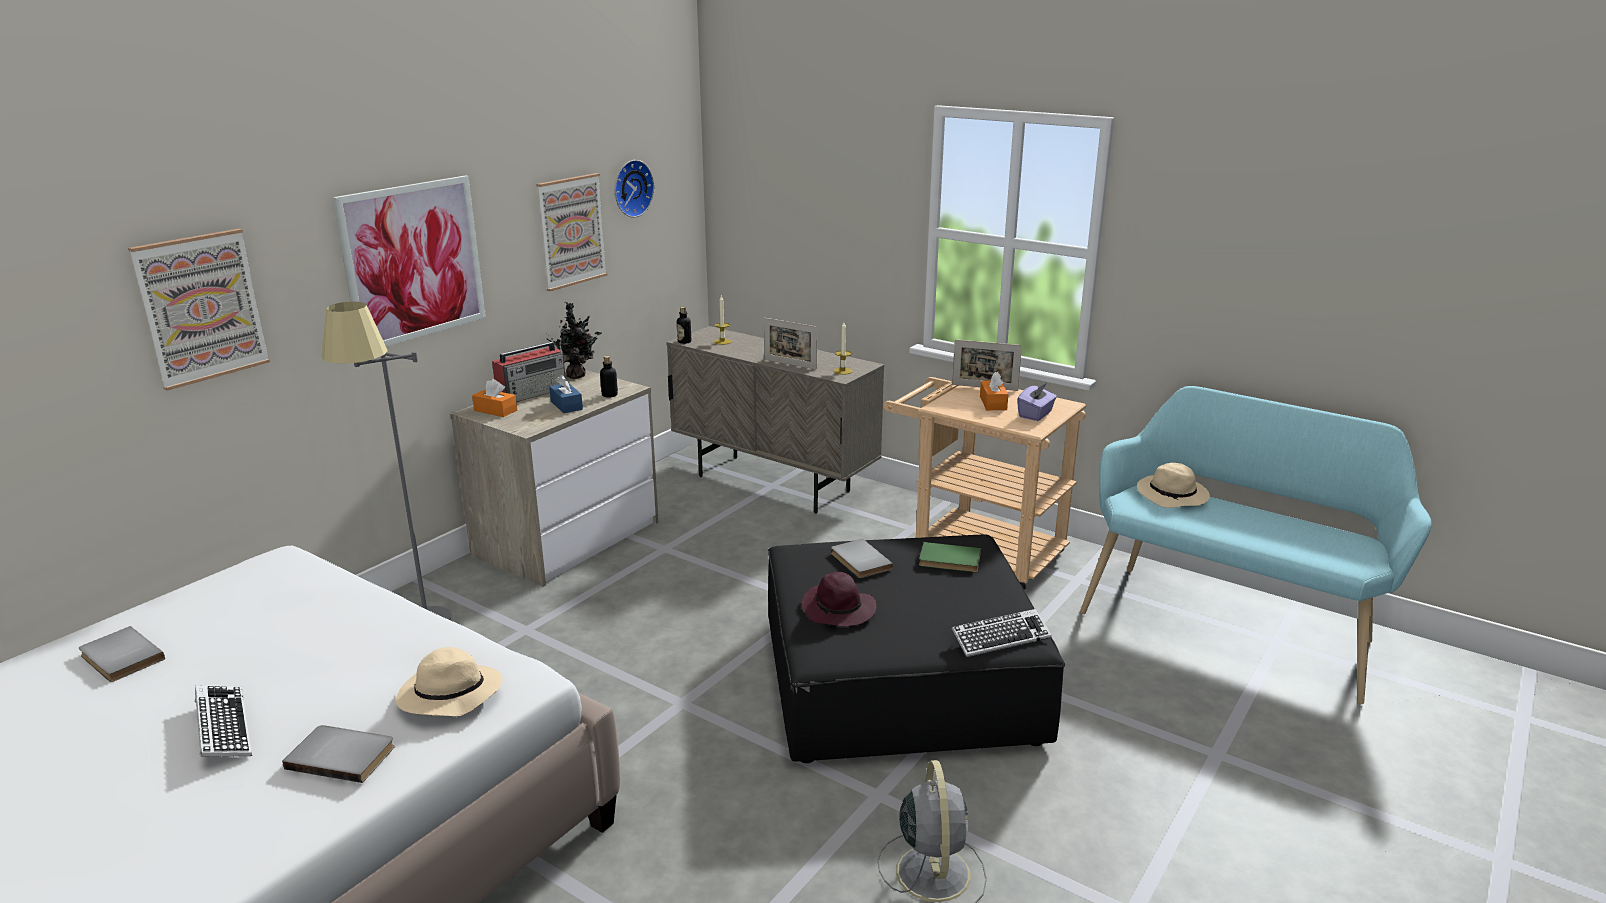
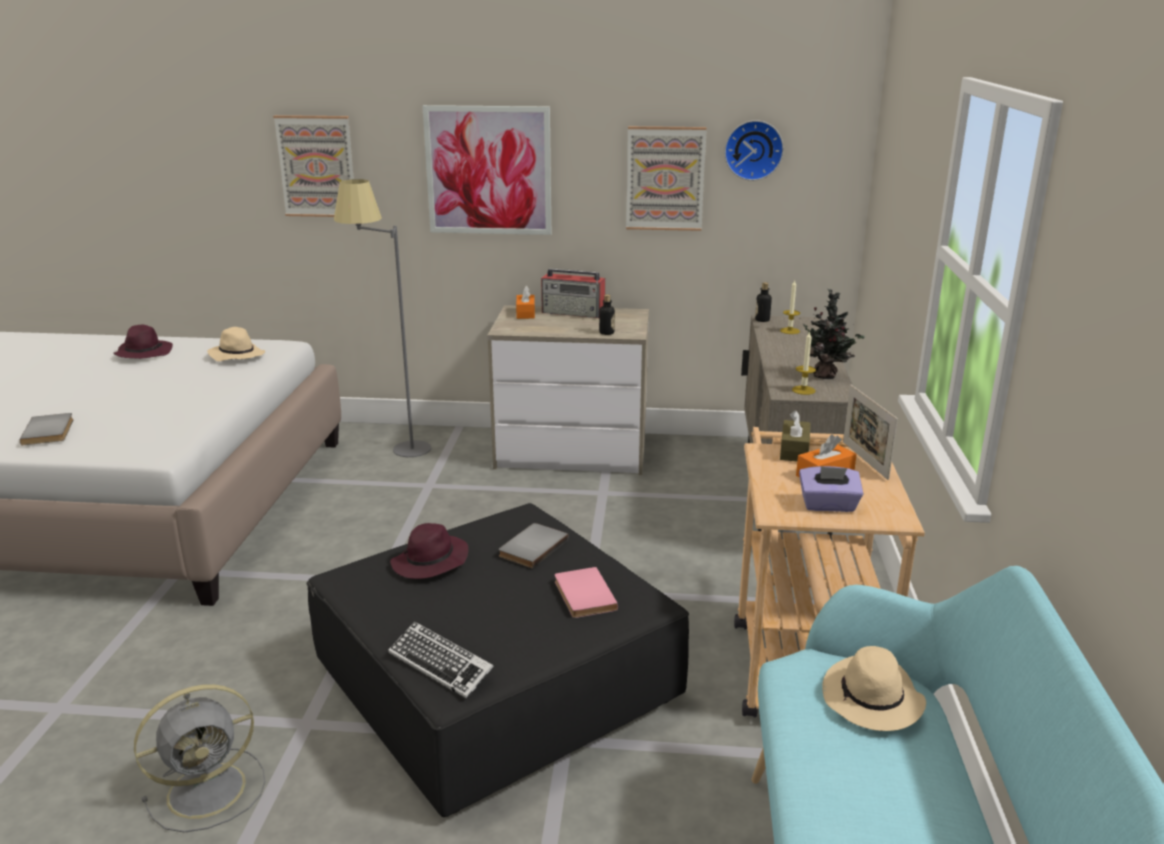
camera: 60 degrees right, 0 degrees up
grey book [79,626,165,682] -> purple hat [114,325,173,359]
keyboard [195,685,252,756] -> none
beige hat [396,647,502,716] -> beige hat moved to [207,327,265,362]
potted plant [546,302,602,379] -> potted plant moved to [803,289,865,379]
blue tissue box [549,375,583,413] -> none
picture frame [764,318,817,370] -> none
green book [919,542,981,572] -> pink book [555,567,618,618]
none -> brown tissue box [780,410,811,461]

